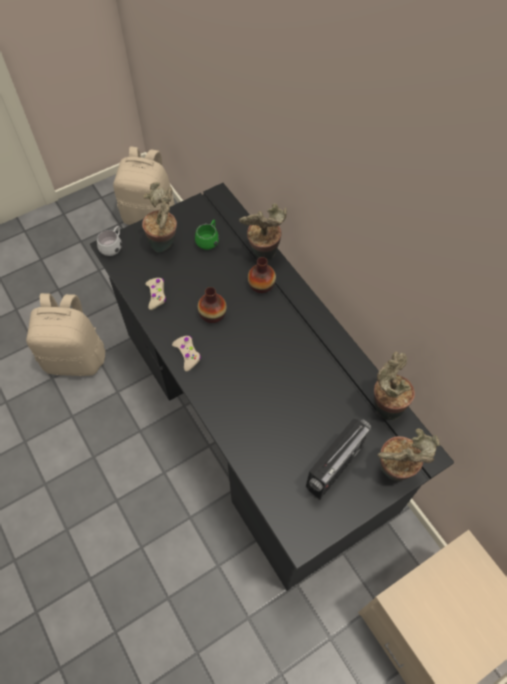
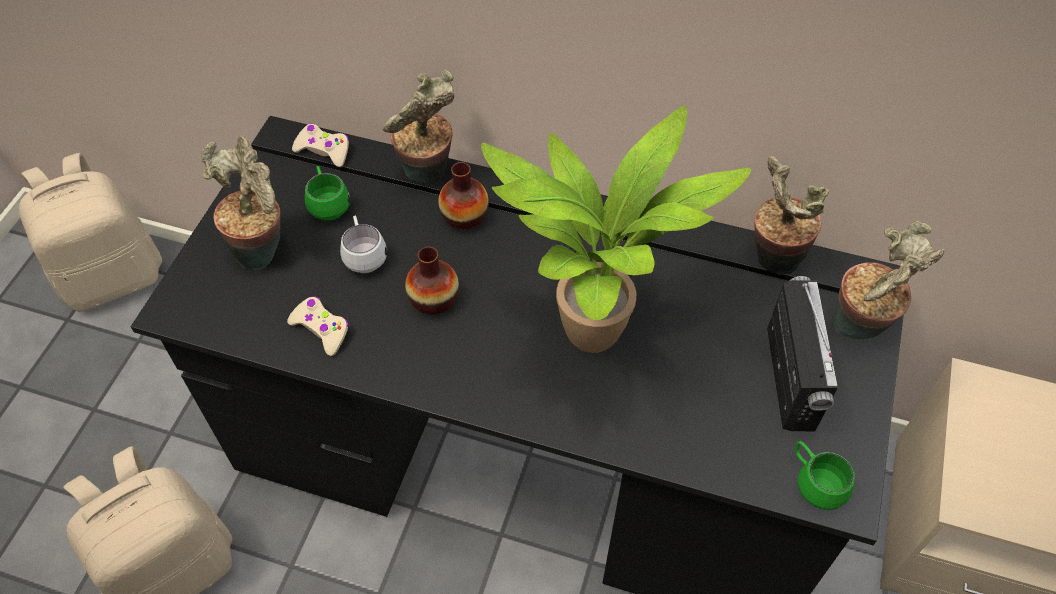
camera: 40 degrees left, 5 degrees down
white mug [97,226,122,256] -> white mug moved to [340,216,387,273]
beige game controller [172,336,201,372] -> beige game controller moved to [292,124,349,167]
none -> potted plant [481,106,751,353]
none -> green mug [795,441,855,510]

